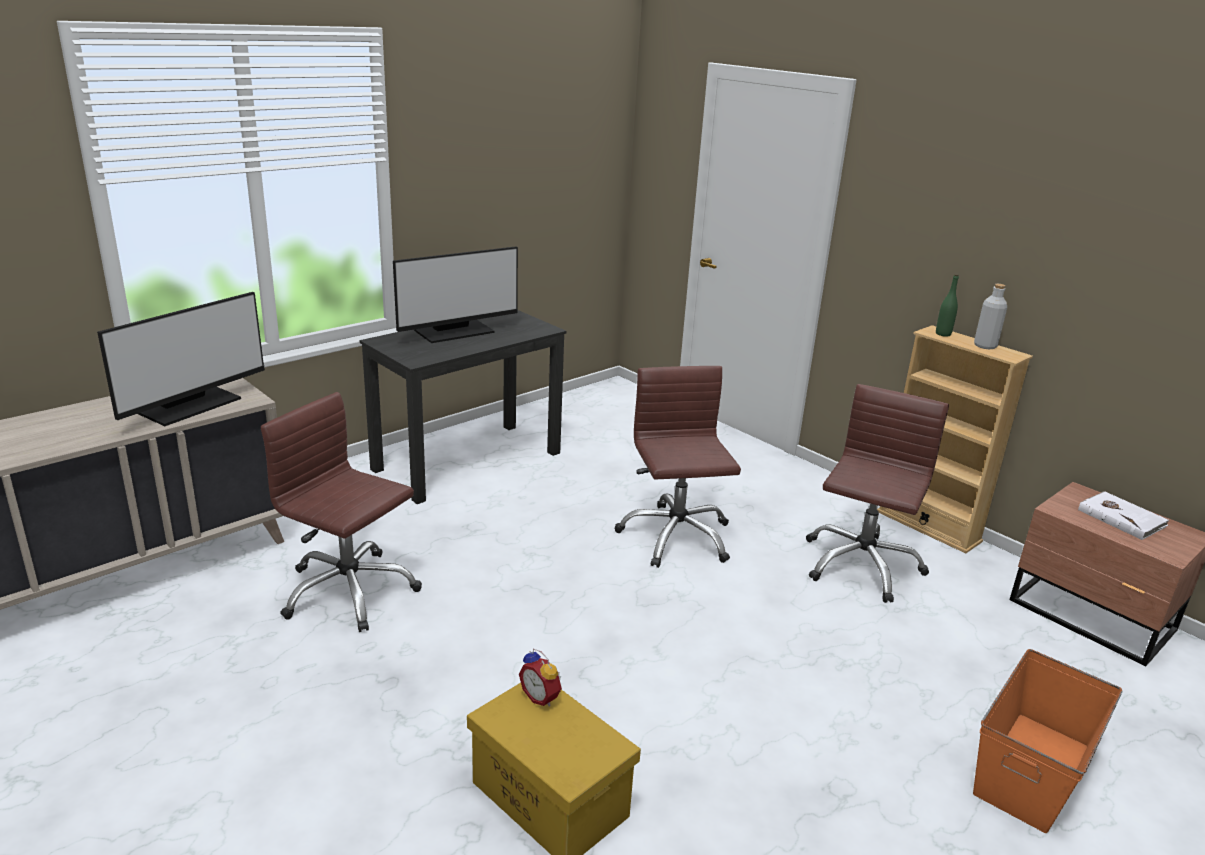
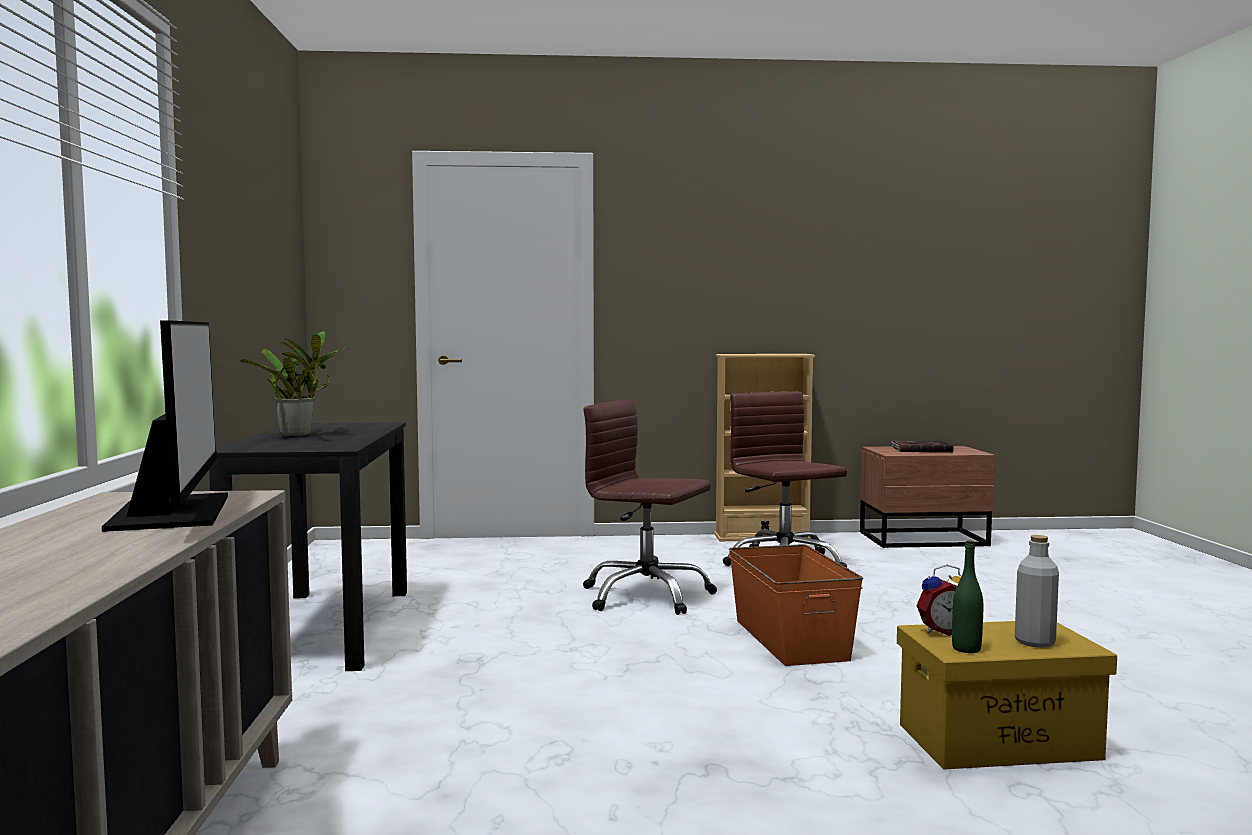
camera: 50 degrees left, 20 degrees down
brown office chair [261,392,422,632] -> none
monitor [393,246,518,343] -> potted plant [239,331,348,437]
green bottle [936,274,959,337] -> green bottle moved to [952,540,983,653]
orange storage box [973,649,1122,833] -> orange storage box moved to [729,544,863,666]
grey bottle [974,284,1007,349] -> grey bottle moved to [1015,535,1059,648]
white book [1078,491,1169,540] -> brown book [891,441,953,452]

